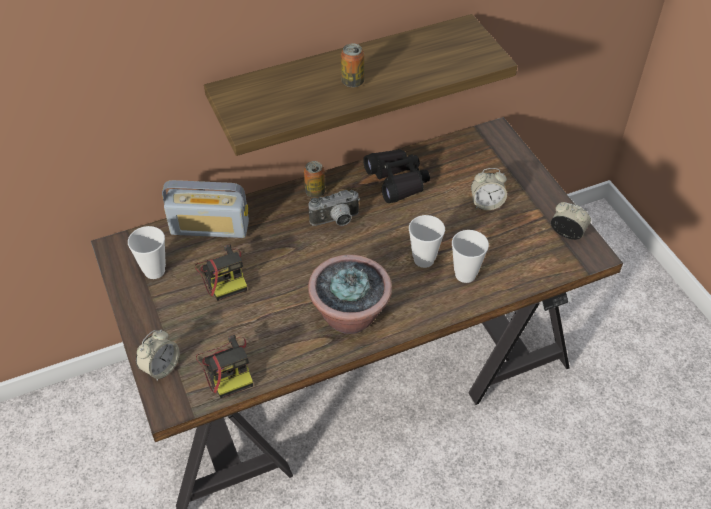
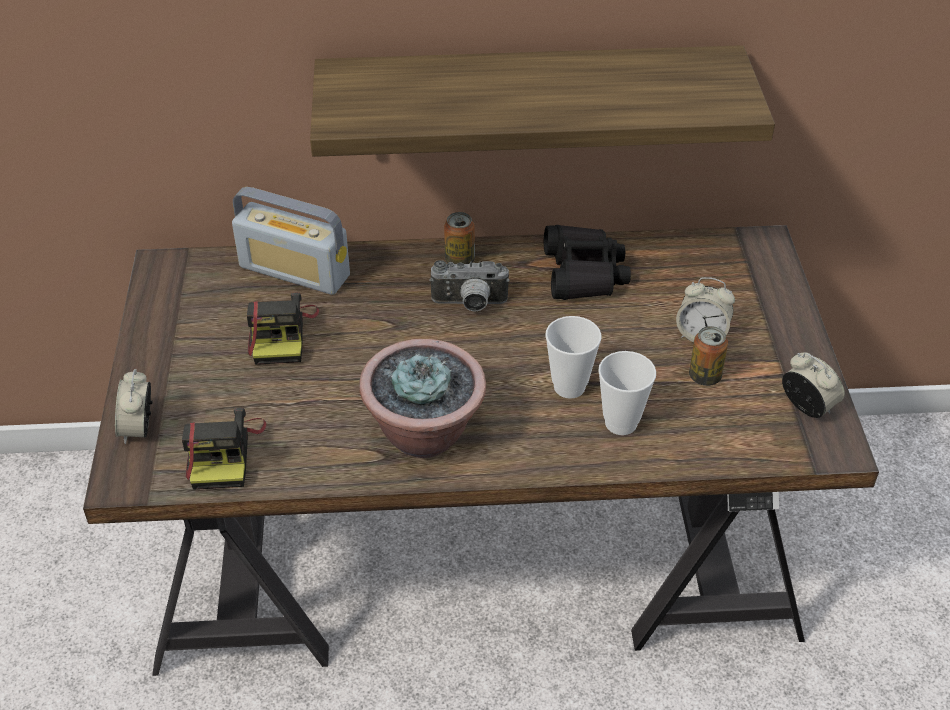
camera: 20 degrees right, 5 degrees down
cup [128,226,166,279] -> none
alarm clock [136,330,180,381] -> alarm clock turned 120 degrees clockwise [115,369,153,444]
can [341,43,364,87] -> can moved to [689,326,728,386]

